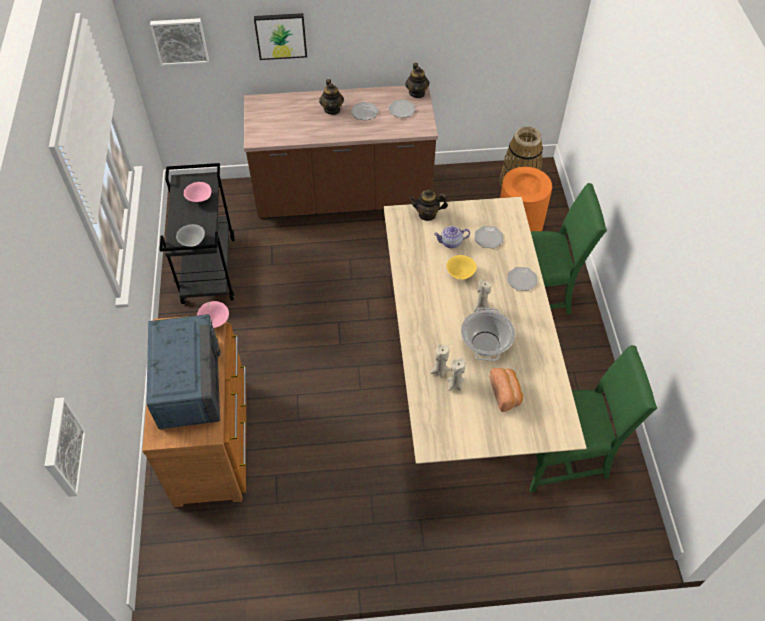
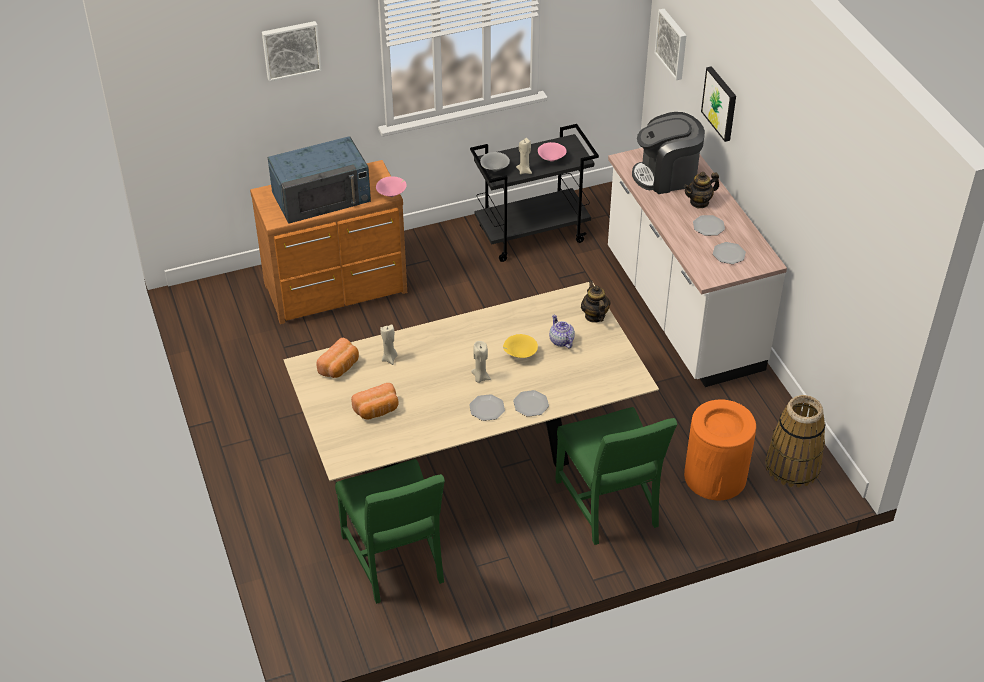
camera: 75 degrees right, 10 degrees down
picture [44,398,86,497] -> picture moved to [262,21,322,82]
brown counter [244,86,438,219] -> white counter [608,148,787,387]
teapot [405,63,430,98] -> none
beige candle [447,357,466,391] -> beige candle moved to [516,138,532,174]
cooking pot [461,308,515,361] -> none
plate [474,226,503,248] -> plate moved to [469,394,505,421]
none -> bread [316,338,359,378]
none -> coffee machine [632,112,705,194]

